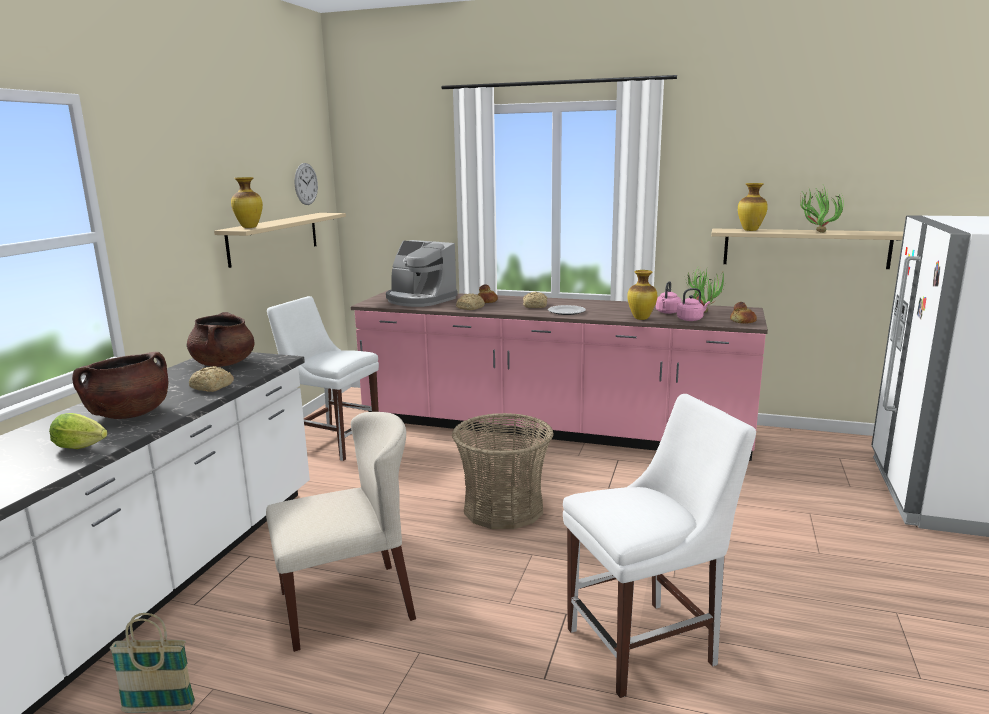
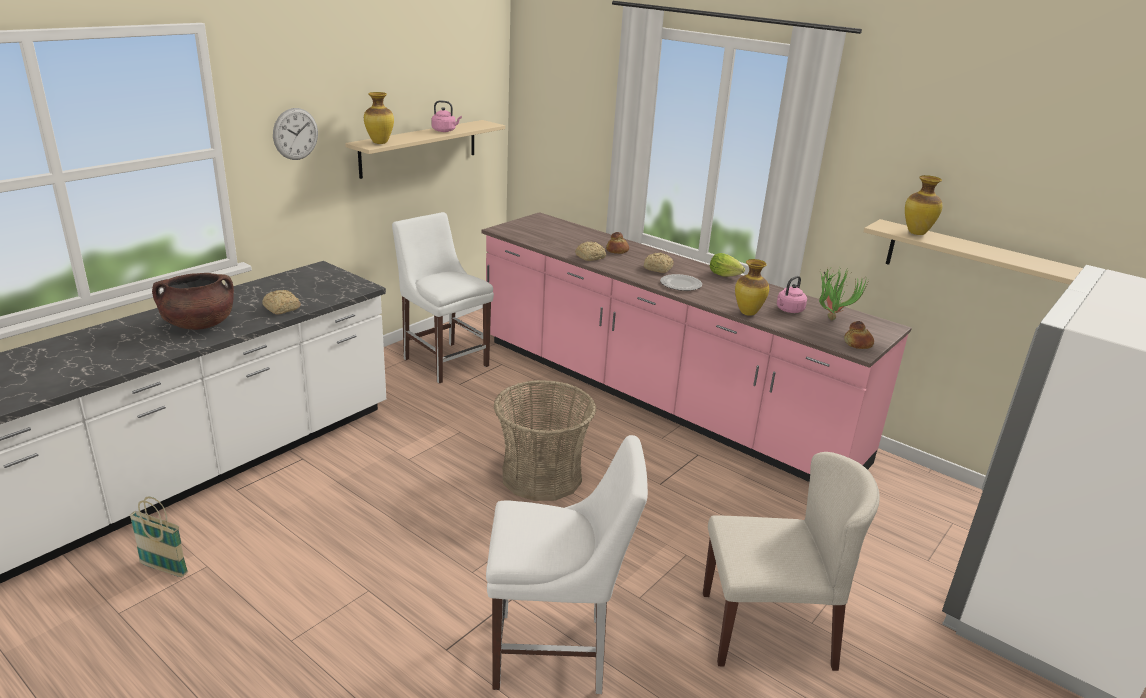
camera: 20 degrees right, 10 degrees up
lettuce [49,413,108,449] -> lettuce moved to [710,253,745,277]
brown cooking pot [187,312,254,367] -> none
beige chair [266,412,416,652] -> beige chair moved to [703,452,880,671]
wall clock [295,163,318,205] -> wall clock moved to [273,108,318,160]
coffee machine [386,240,458,307] -> none
pink kettle [677,288,710,321] -> pink kettle moved to [431,100,462,132]
potted plant [800,187,844,233] -> none

